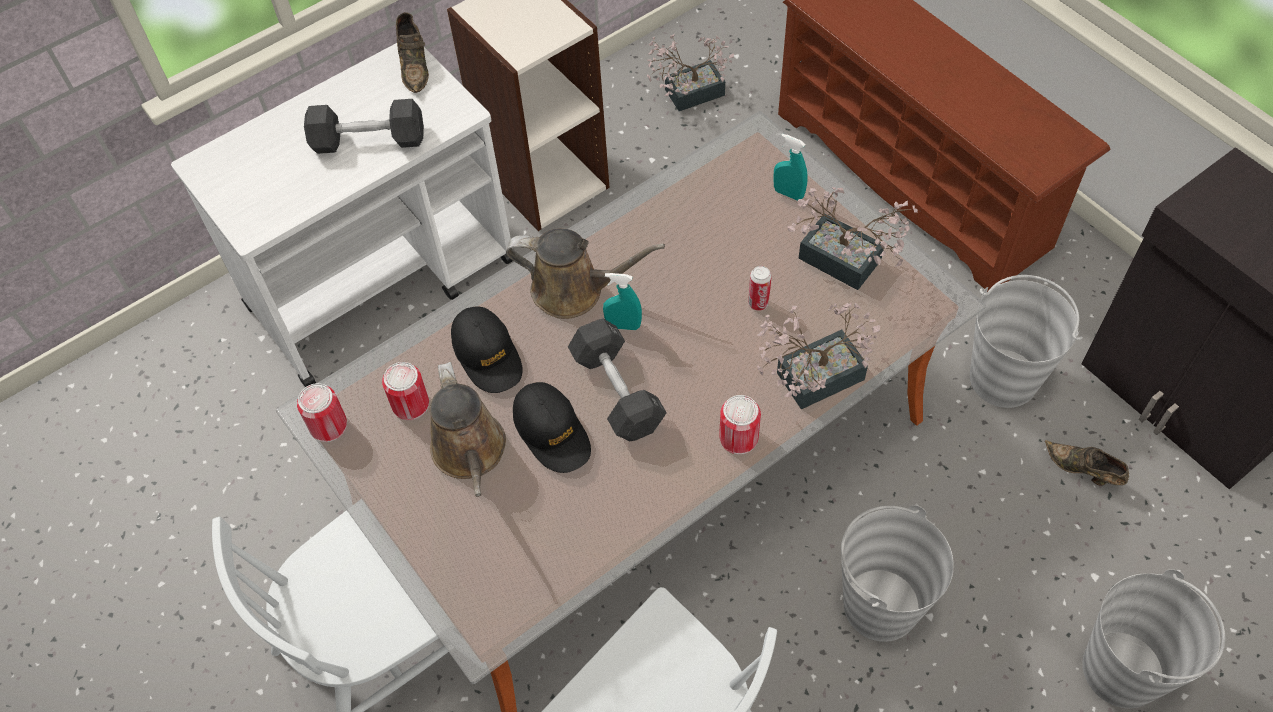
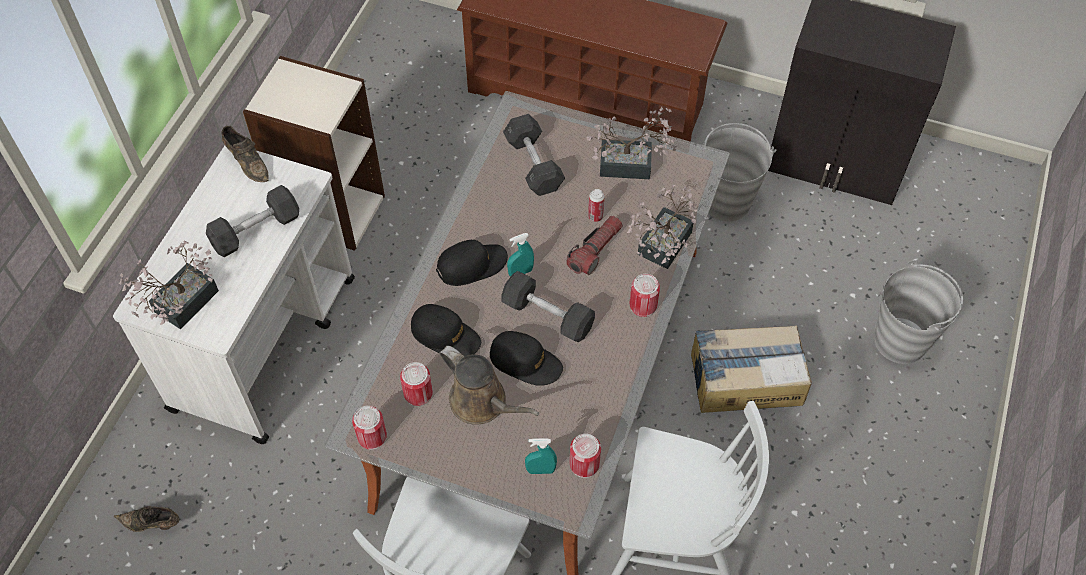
camera: 35 degrees left, 0 degrees up
brown watering can [506,228,665,319] -> black cap [436,240,508,286]
potted plant [647,34,734,111] -> potted plant moved to [119,241,219,329]
turquoise spray bottle [774,133,808,201] -> turquoise spray bottle moved to [525,438,557,474]
grey bucket [841,504,954,642] -> cardboard box [691,326,812,413]
brown shoe [1045,440,1129,486] -> brown shoe moved to [114,506,179,532]
none -> grey dumbbell [503,114,565,196]
none -> flashlight [566,216,623,275]
none -> can [569,434,601,478]

